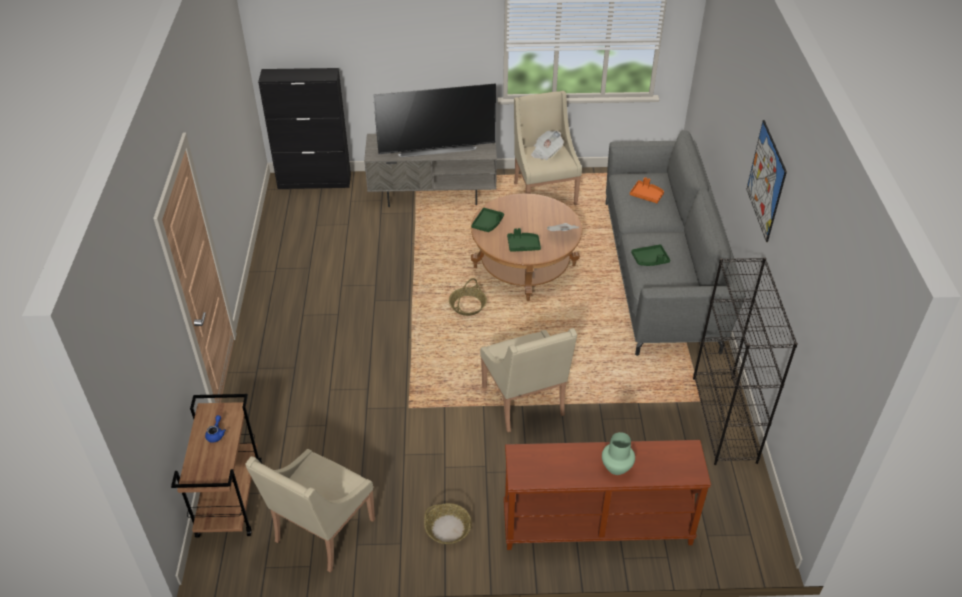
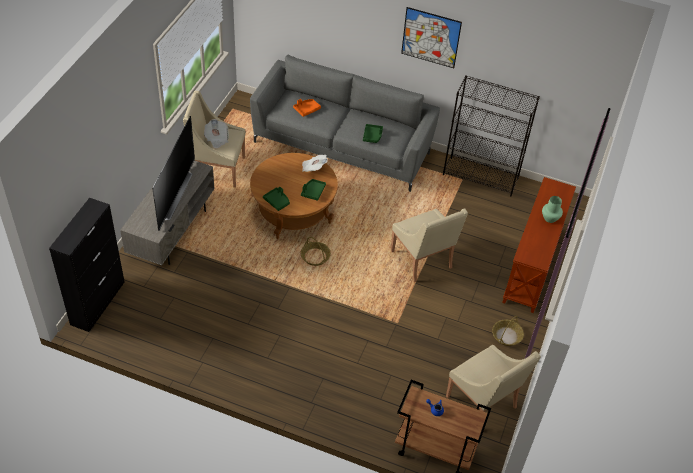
camera: 70 degrees left, 5 degrees up
beige armchair [480,328,577,432] -> beige armchair turned 60 degrees clockwise [391,208,468,282]

